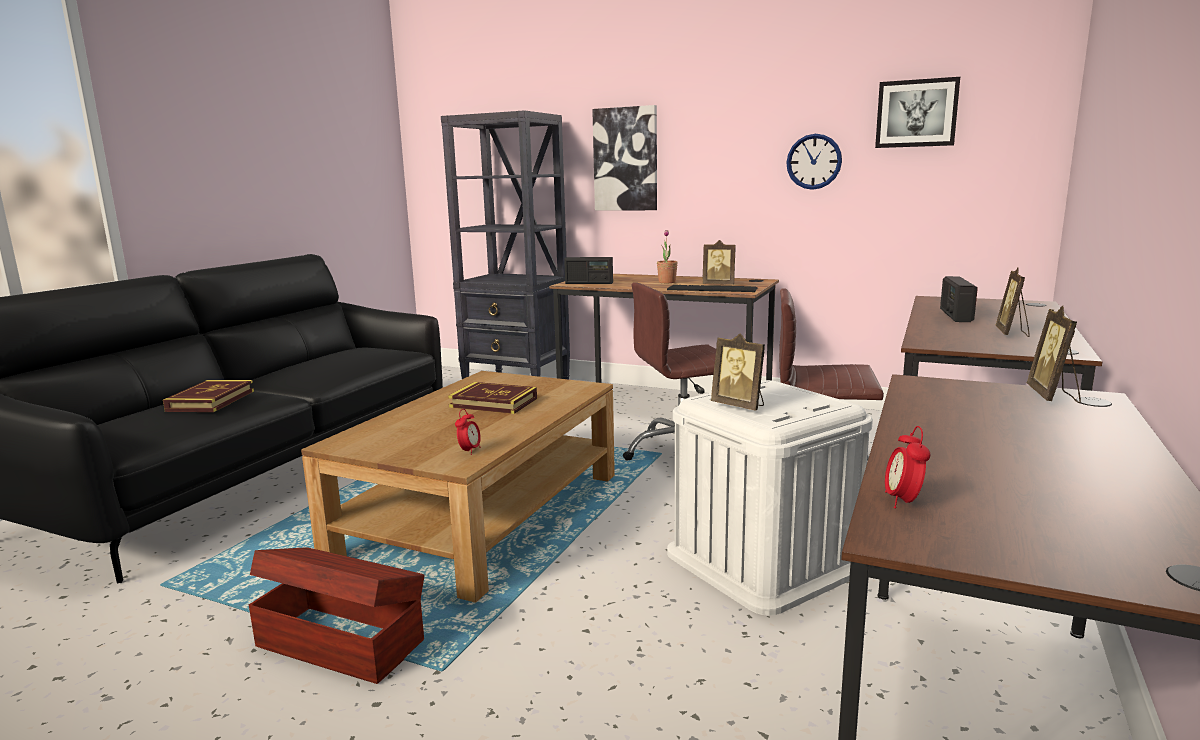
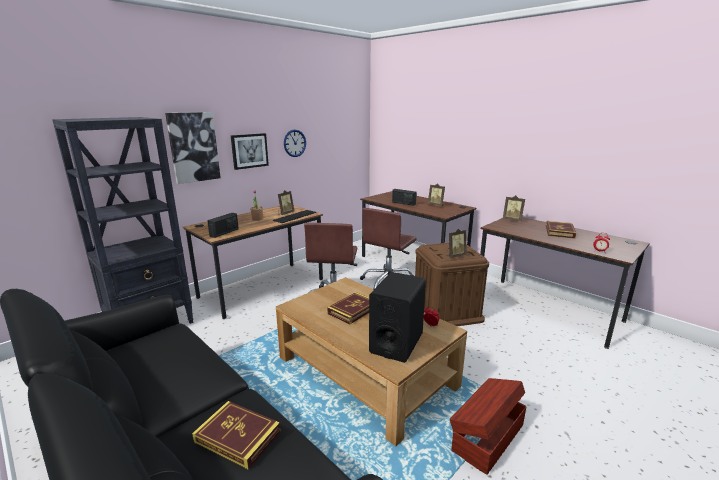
camera: 70 degrees left, 5 degrees up
white storage box [667,380,873,616] -> brown storage box [415,243,489,326]
picture [875,77,960,148] -> picture moved to [231,133,269,170]
none -> black speaker [369,272,426,363]
none -> book [546,221,576,239]

